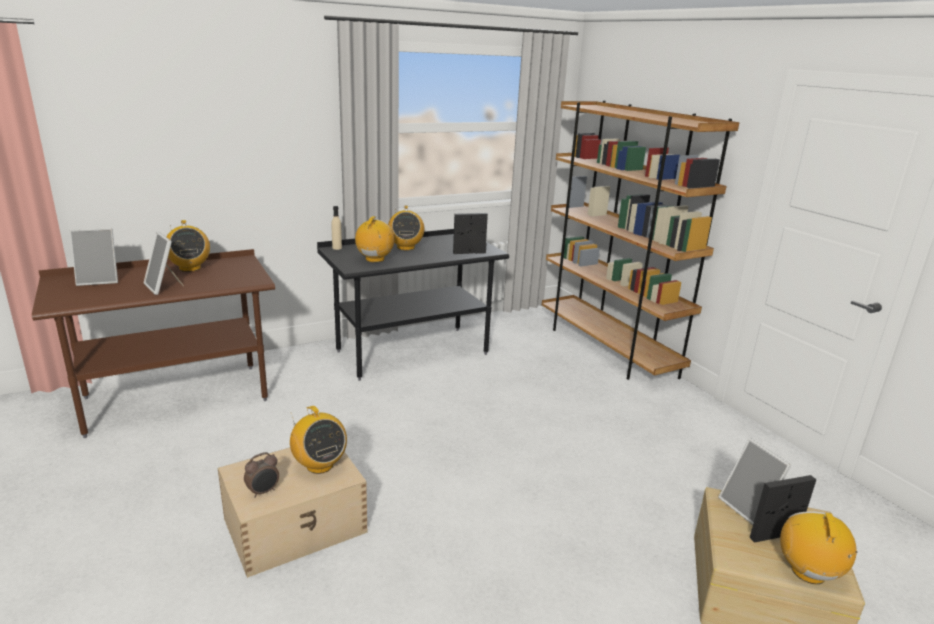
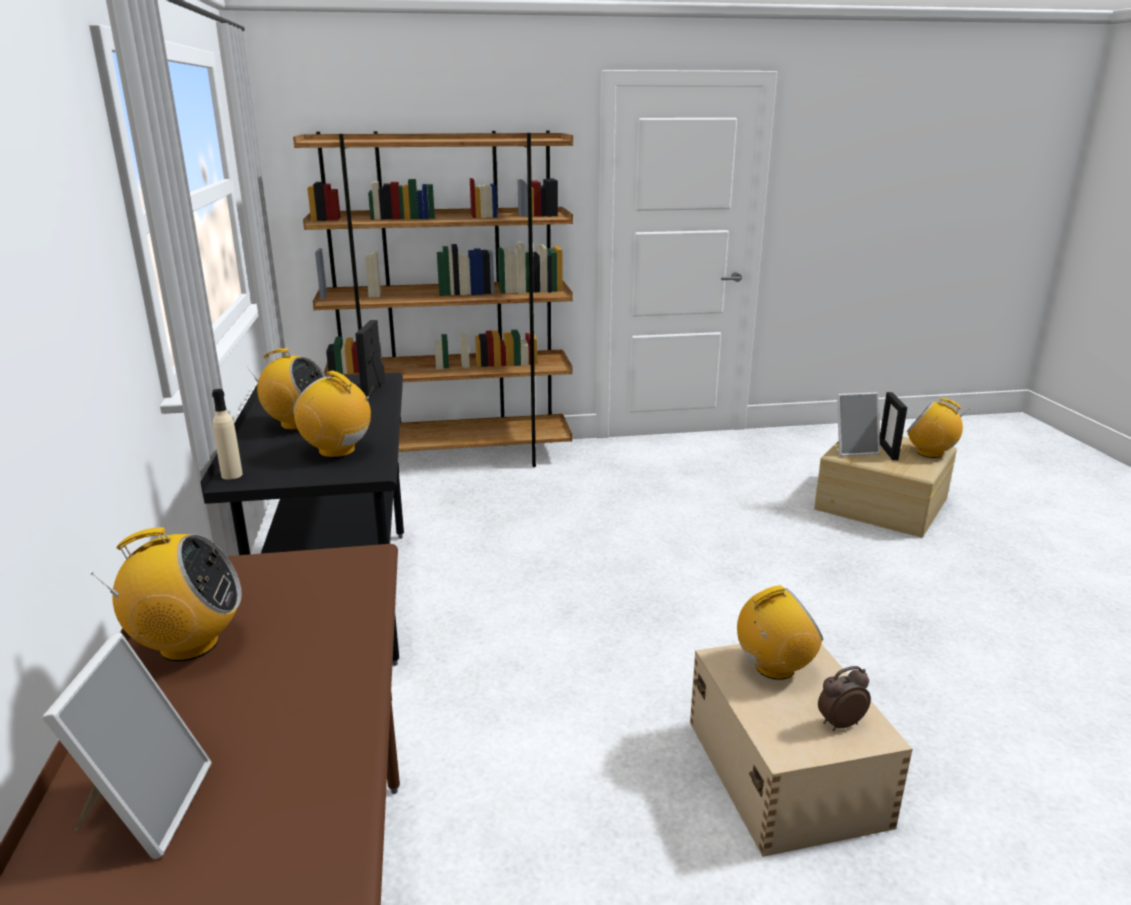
camera: 70 degrees left, 0 degrees up
picture frame [144,232,184,295] -> none
alarm clock [244,452,279,498] -> alarm clock turned 90 degrees counterclockwise [818,666,871,731]

